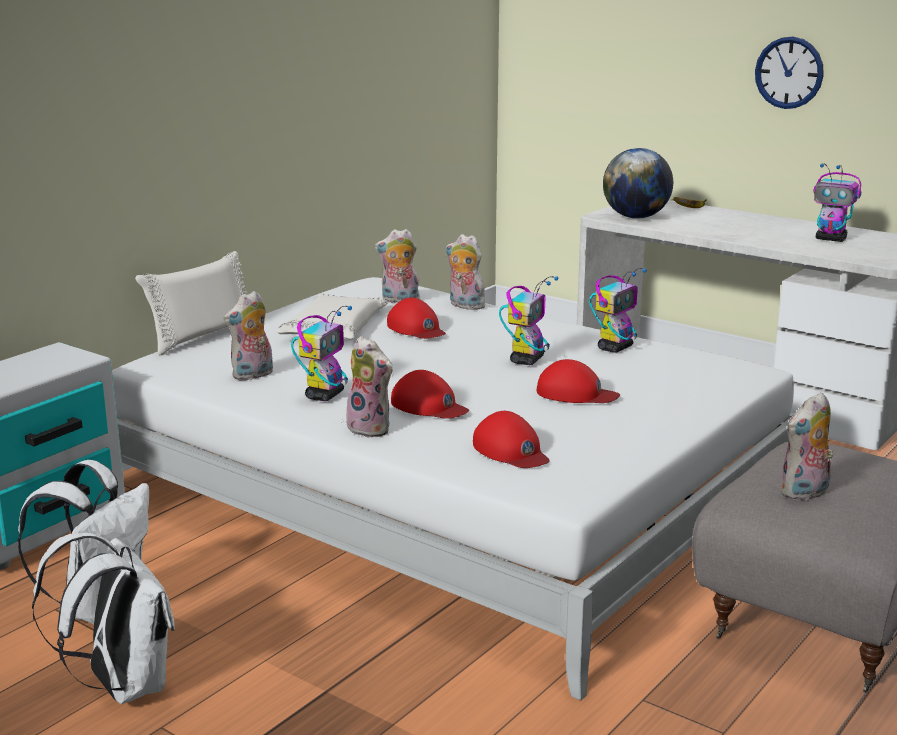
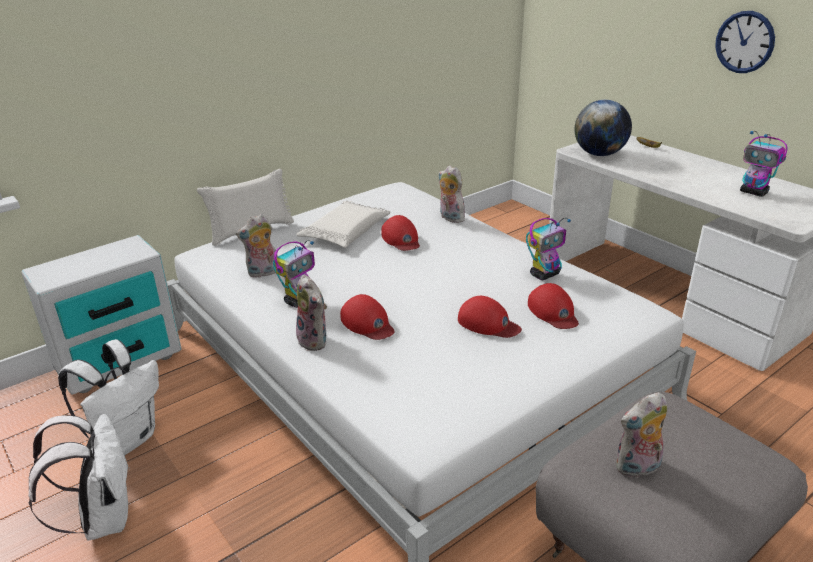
camera: 15 degrees right, 10 degrees up
plush toy [375,229,420,303] -> none
red cap [473,411,550,468] -> red cap moved to [528,283,579,329]
toy robot [499,276,559,365] -> none

